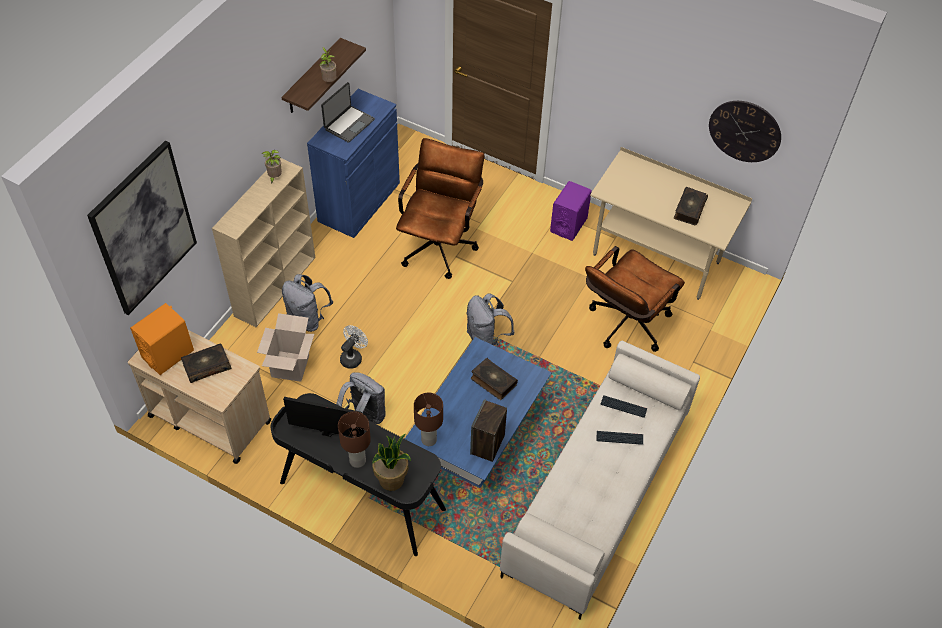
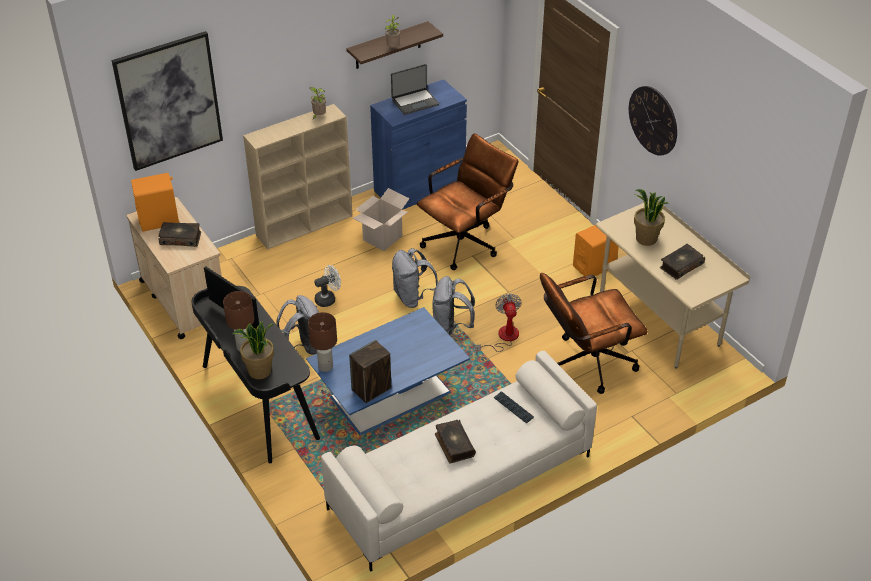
camera: 30 degrees right, 10 degrees down
cardboard box [257,313,314,382] -> cardboard box moved to [353,188,410,251]
grey backpack [282,274,333,332] -> grey backpack moved to [392,248,438,308]
book [471,358,518,400] -> book moved to [435,420,476,463]
purple speaker [550,181,592,241] -> orange speaker [573,225,619,280]
keyboard [597,431,643,445] -> none
wall clock [709,101,781,162] -> wall clock moved to [629,86,677,156]
none -> fan [475,294,522,355]
none -> potted plant [634,189,668,246]

